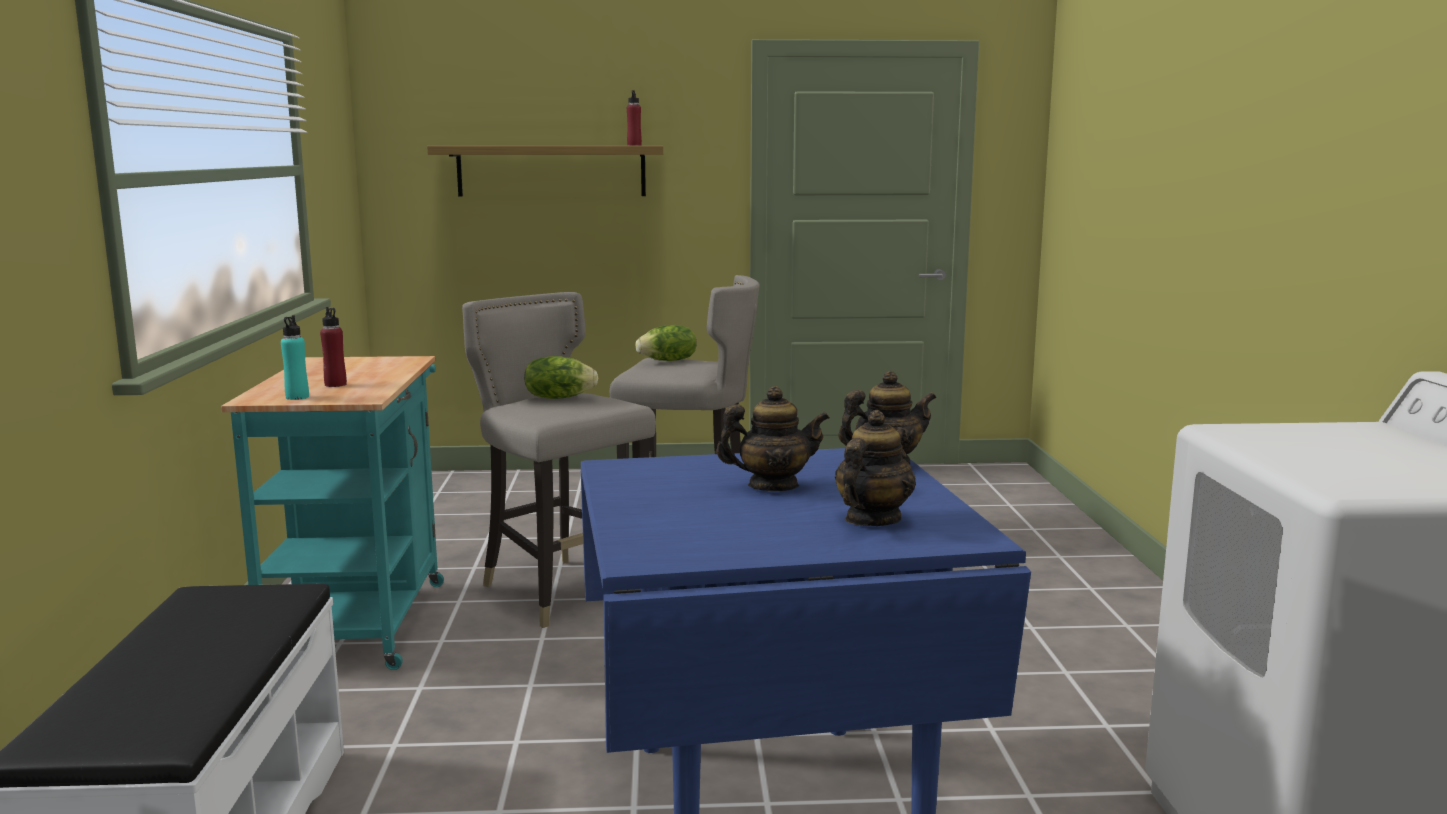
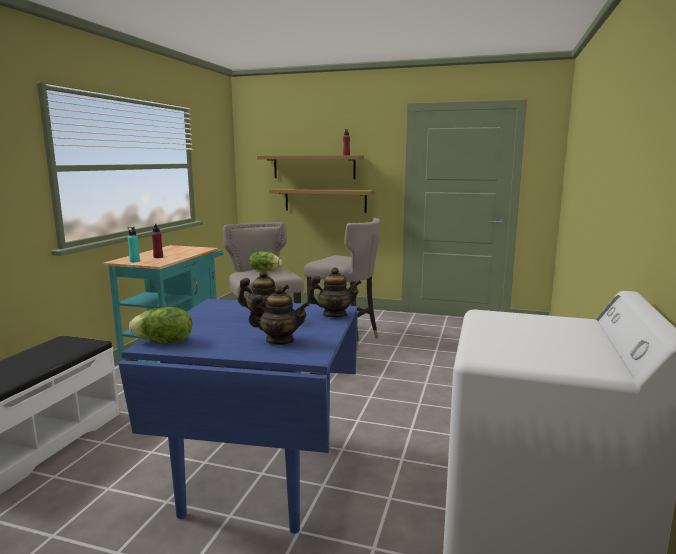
camera: 20 degrees right, 0 degrees up
lettuce [635,325,697,361] -> lettuce moved to [129,307,192,343]
teapot [835,410,916,526] -> teapot turned 45 degrees clockwise [249,286,310,345]
none -> shelf [269,188,375,213]

